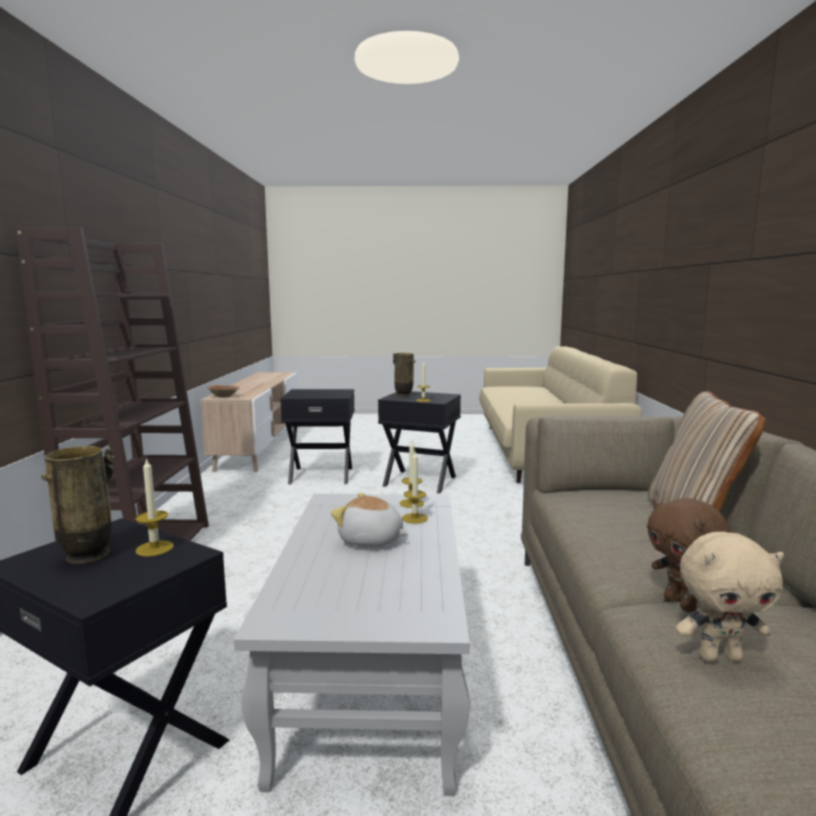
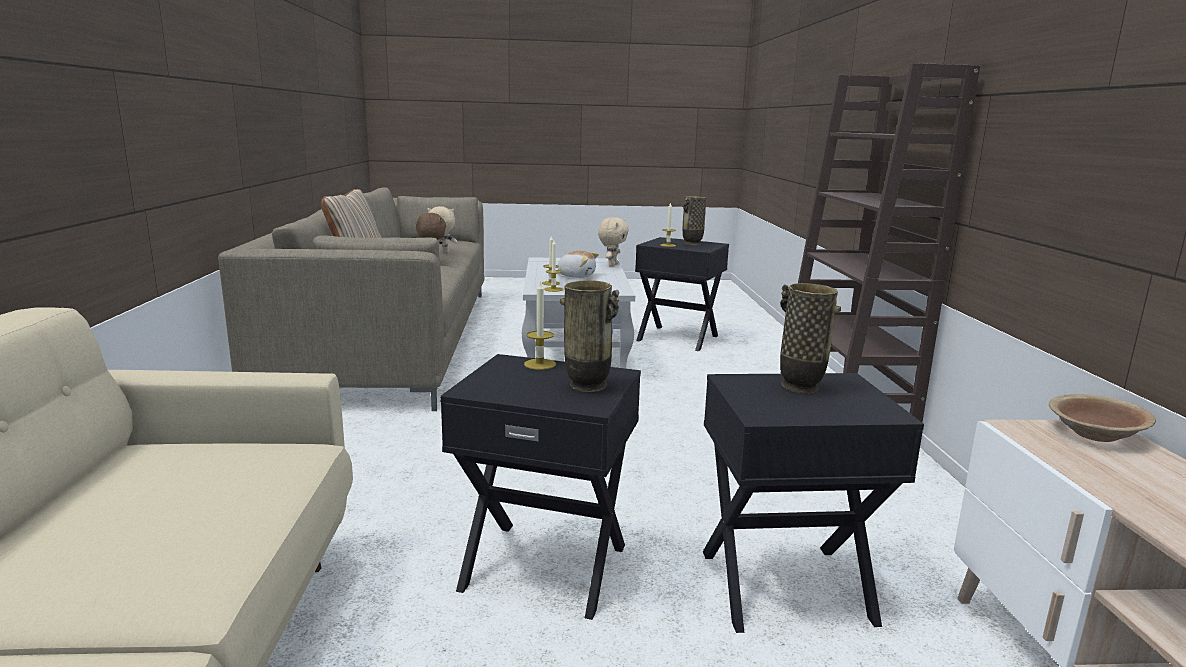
camera: 175 degrees right, 5 degrees up
none -> beige plush toy [598,217,629,267]
none -> vase [780,283,841,393]

